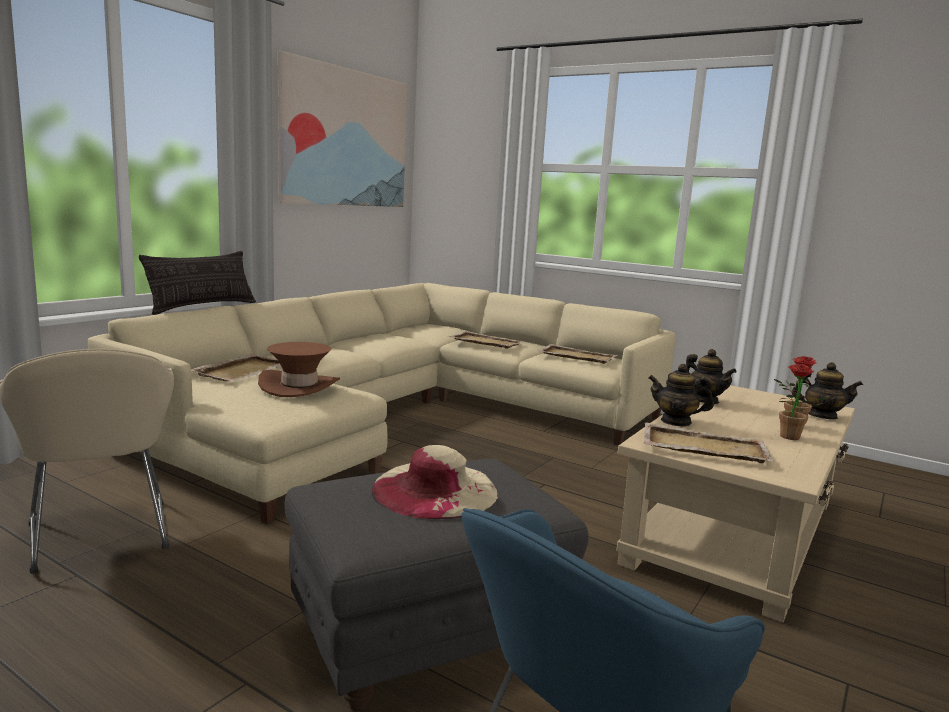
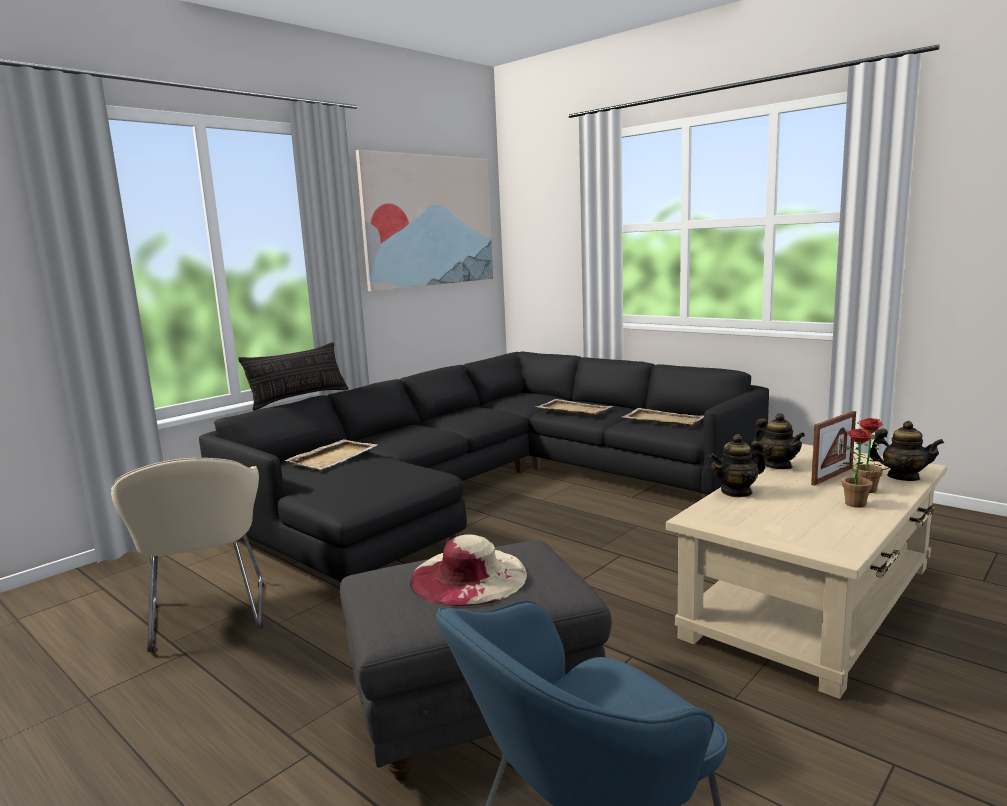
camera: 10 degrees right, 0 degrees up
beige sofa [88,283,676,524] -> black sofa [199,351,769,582]
brown hat [258,342,340,397] -> none
beige tray [644,423,774,463] -> none
teapot [648,364,714,426] -> teapot turned 45 degrees counterclockwise [709,434,765,497]
none -> picture frame [811,411,856,486]

